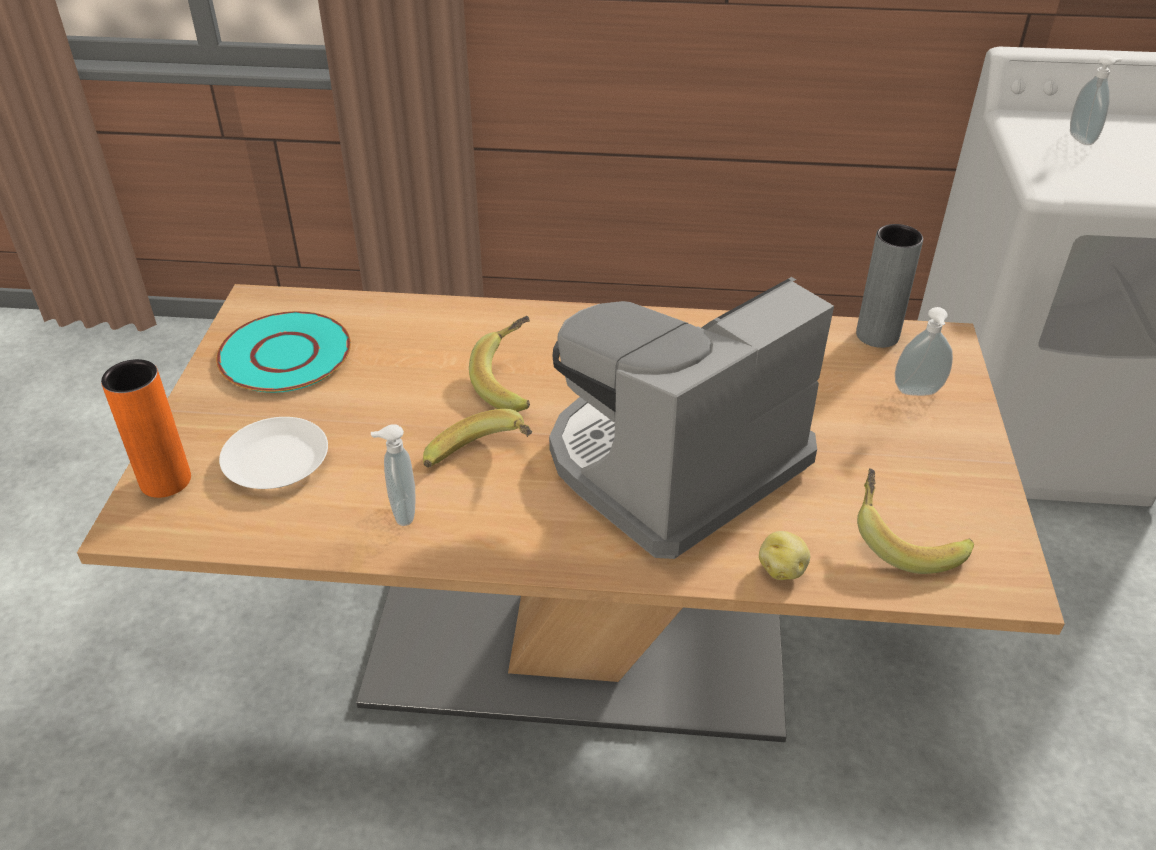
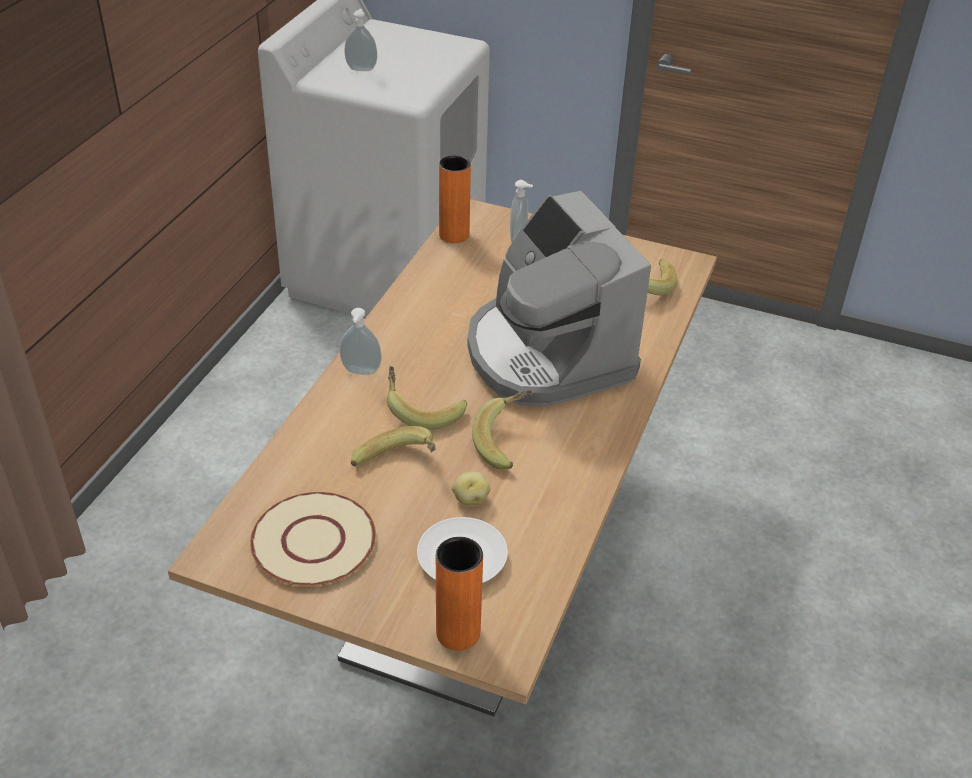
camera: 75 degrees left, 0 degrees up
turquoise plate [216,311,351,393] -> beige plate [250,492,376,586]
soap dispenser [371,424,415,526] -> soap dispenser moved to [340,308,381,375]
potato [759,531,810,580] -> potato moved to [452,471,490,505]
grey vase [856,224,923,348] -> orange vase [439,155,471,243]
none -> banana [351,426,436,466]

